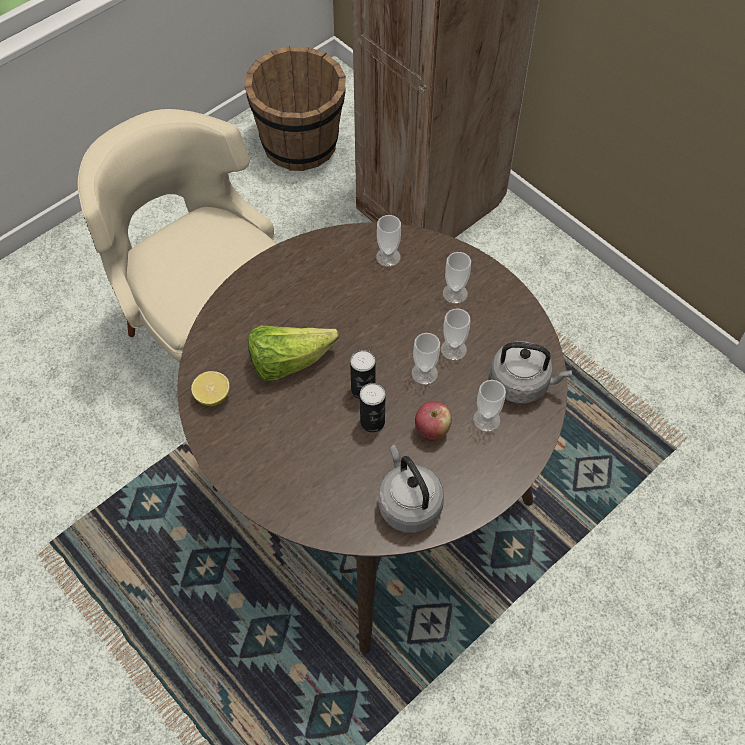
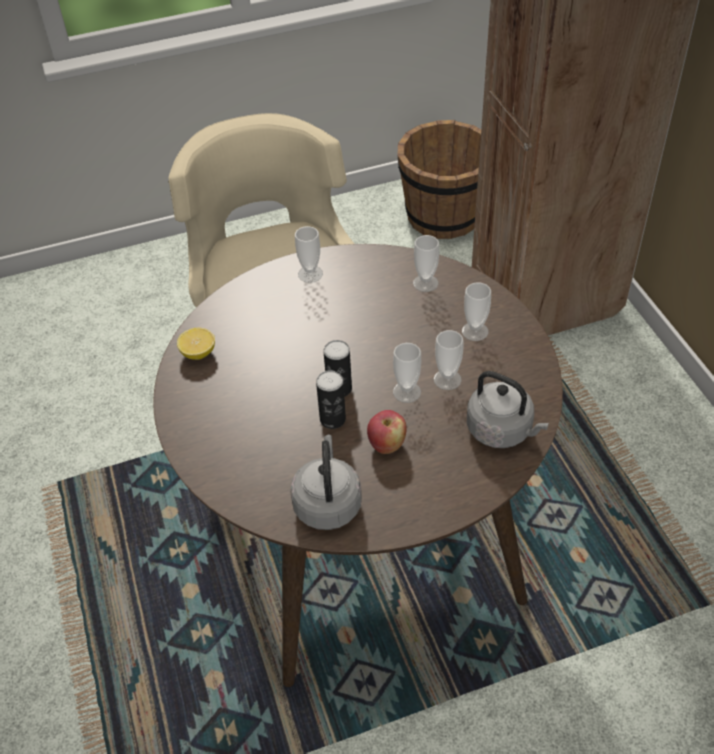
camera: 25 degrees right, 10 degrees down
lettuce [248,325,339,381] -> none
cup [473,380,506,432] -> cup moved to [295,226,323,283]

